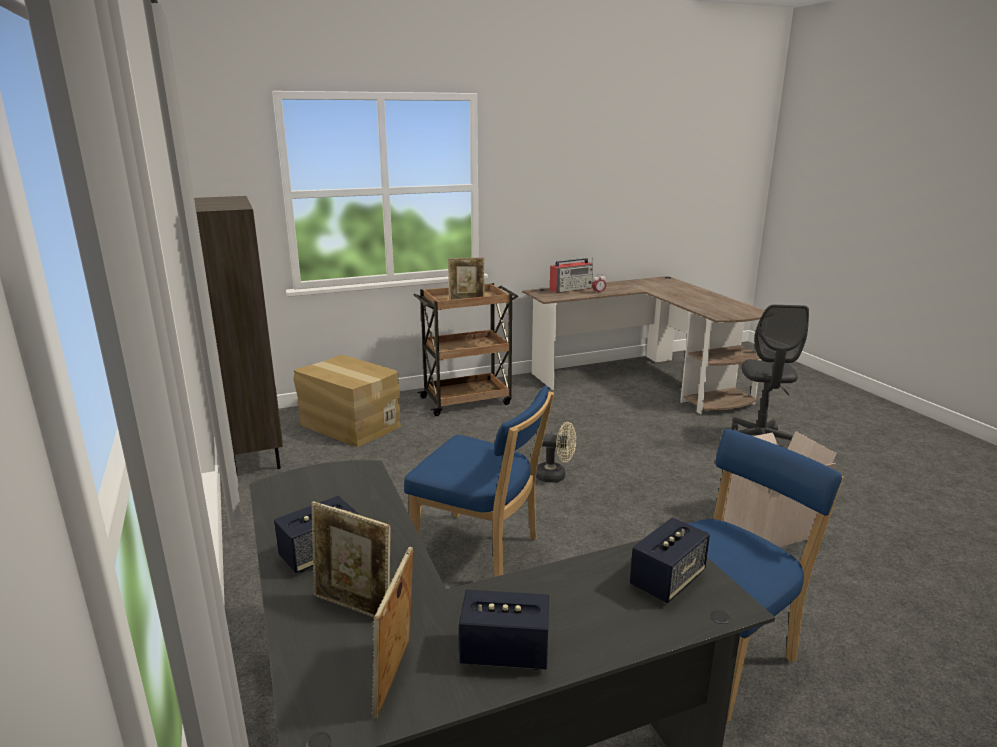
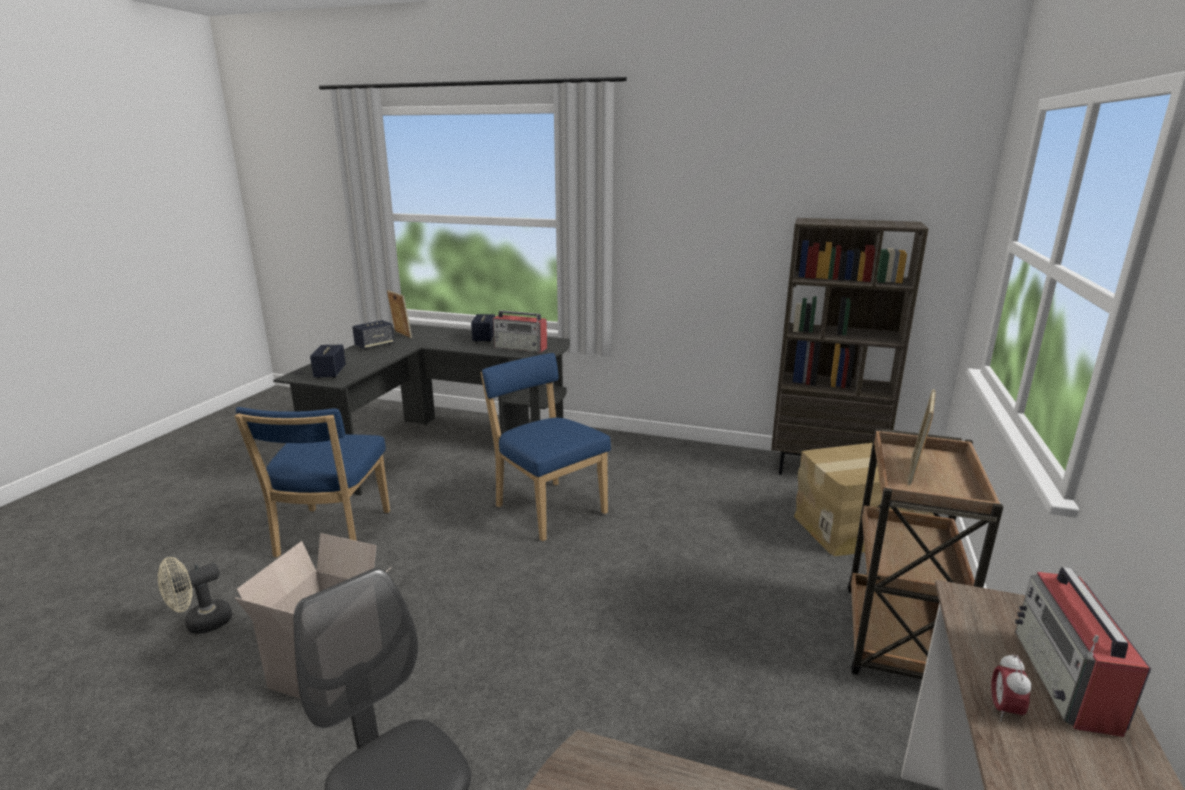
camera: 130 degrees right, 0 degrees up
picture frame [311,501,391,618] -> none
blue chair [404,386,554,577] -> blue chair turned 75 degrees clockwise [480,353,611,541]
beige fan [536,422,576,483] -> beige fan moved to [158,557,232,634]
none -> radio [493,310,547,352]

